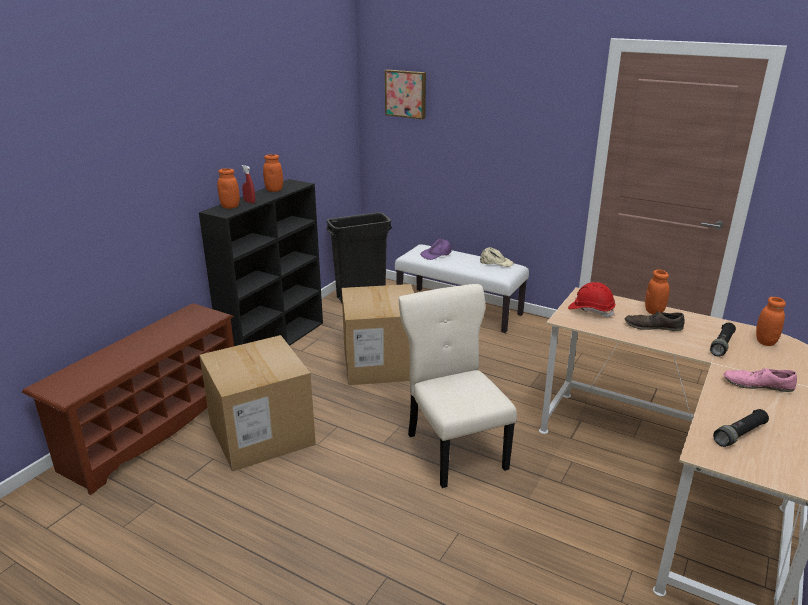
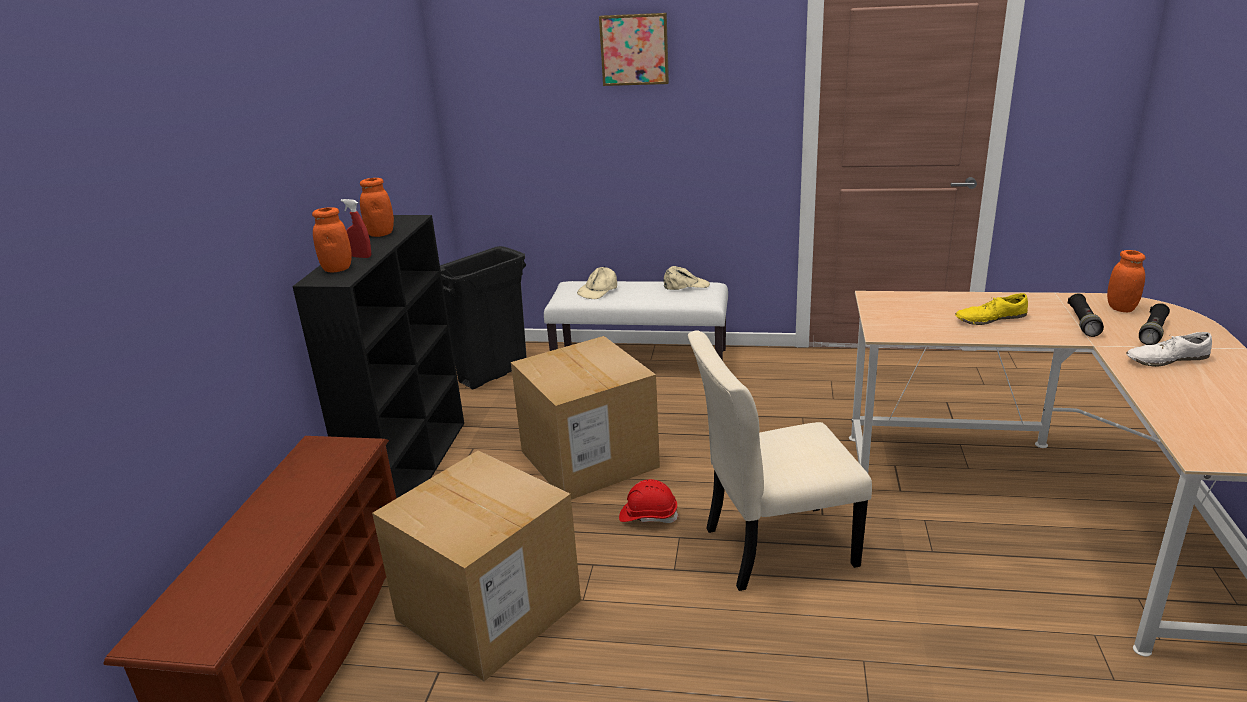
camera: 20 degrees left, 0 degrees up
picture [385,69,426,119] -> picture moved to [599,13,669,86]
beige chair [399,284,517,488] -> beige chair turned 60 degrees counterclockwise [688,330,872,591]
purple cap [420,239,452,260] -> beige cap [577,267,617,299]
red hard hat [568,282,615,317] -> red hard hat moved to [619,479,679,523]
brown shoe [625,311,685,331] -> yellow shoe [955,293,1028,325]
orange jar [645,269,669,314] -> none
black flashlight [713,409,769,447] -> black flashlight moved to [1139,303,1170,345]
pink shoe [723,368,797,392] -> white shoe [1126,332,1212,367]

